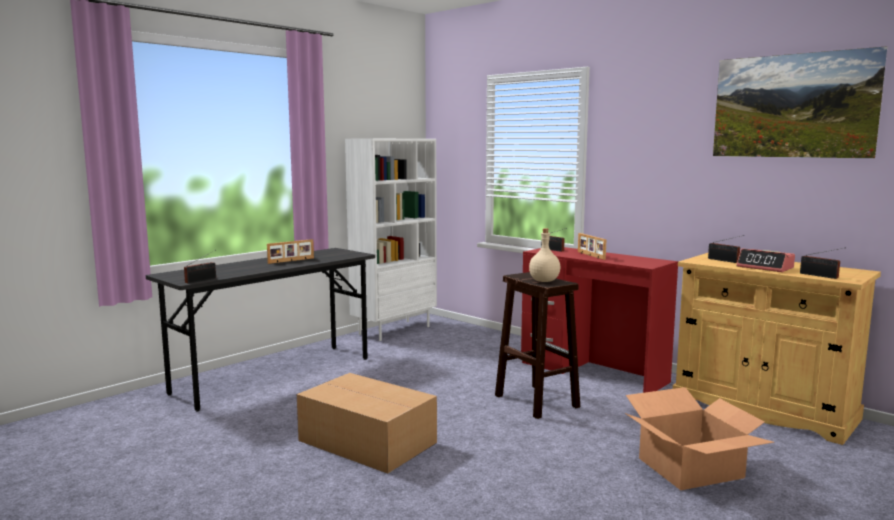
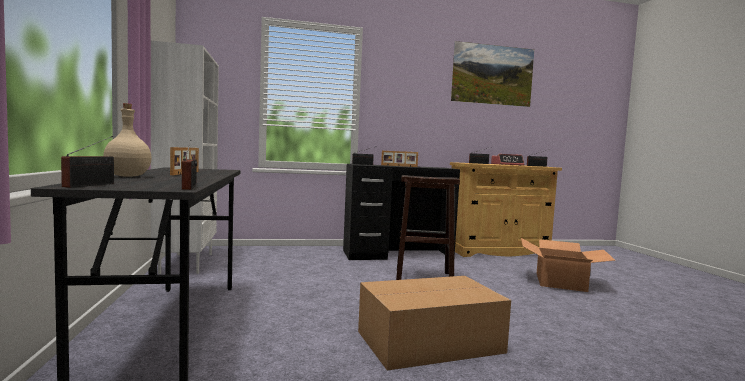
camera: 55 degrees left, 5 degrees down
red desk [521,247,678,393] -> black desk [343,164,460,260]
beige bottle [529,228,560,282] -> beige bottle moved to [103,103,152,177]
none -> radio [61,136,114,188]

